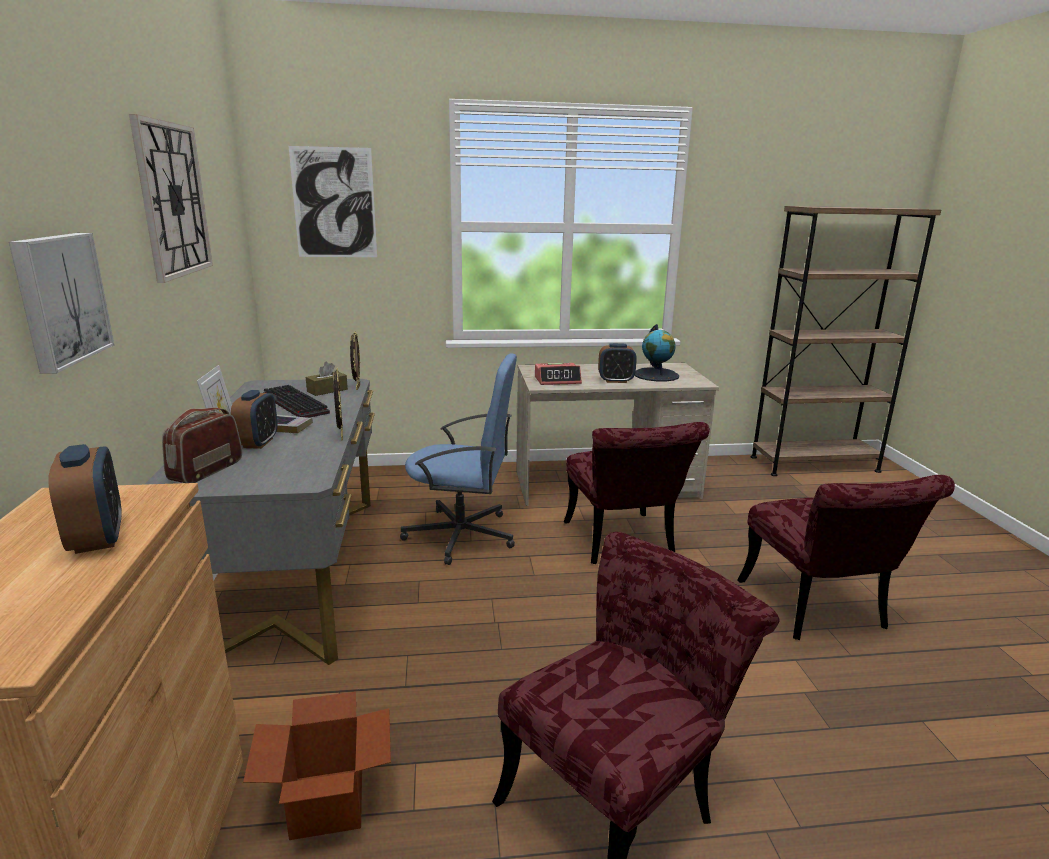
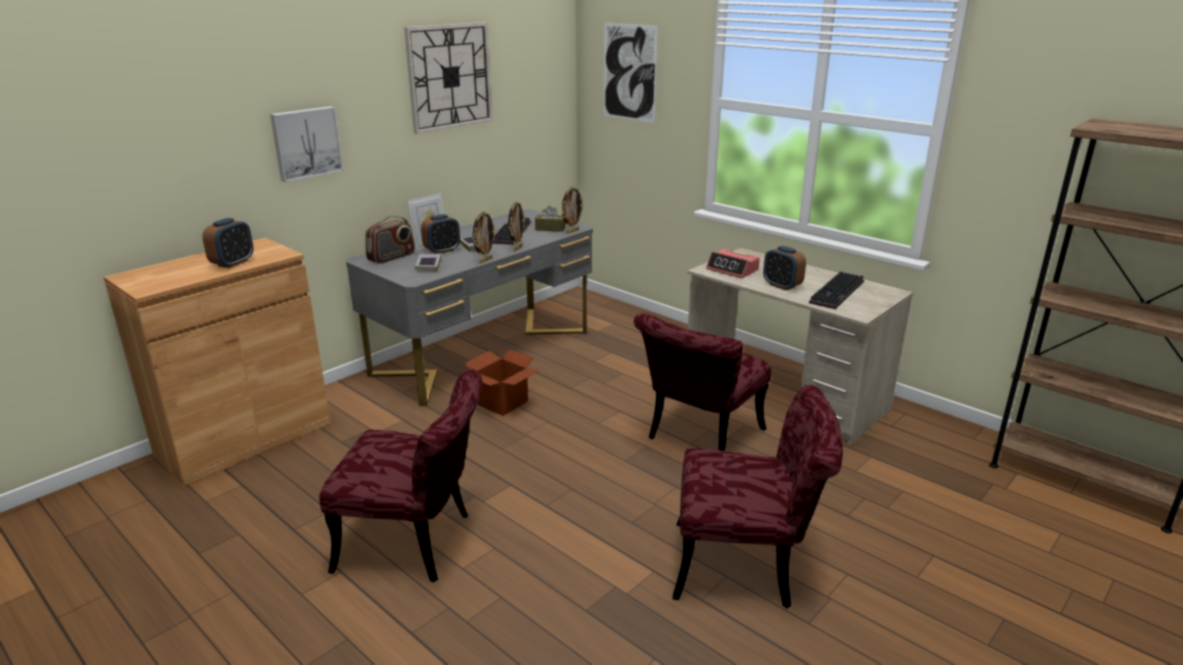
camera: 50 degrees right, 5 degrees up
radio [162,408,242,483] -> radio turned 150 degrees clockwise [365,216,415,264]
cardboard box [243,692,391,840] -> cardboard box moved to [463,349,539,416]
blue office chair [400,353,517,565] -> none
globe [635,324,679,382] -> keyboard [809,272,864,309]
red chair [737,475,955,640] -> red chair turned 120 degrees counterclockwise [673,385,843,609]
none -> book [415,254,441,271]
none -> picture frame [508,201,525,252]

